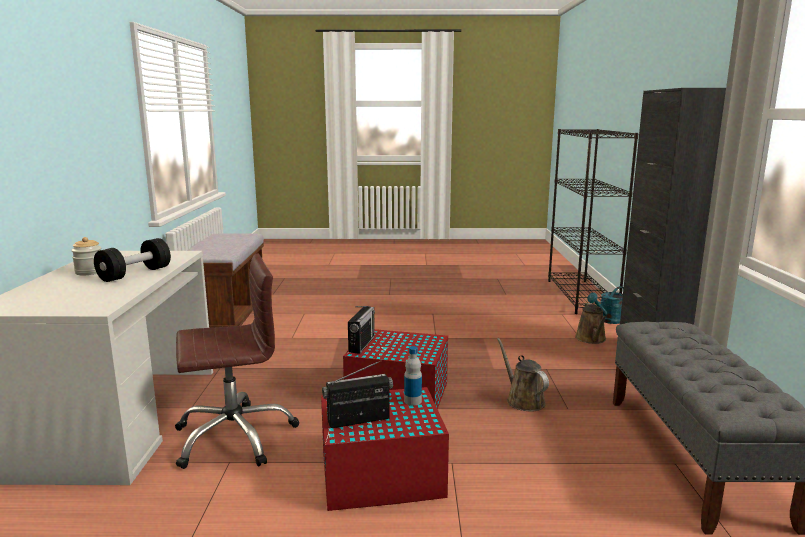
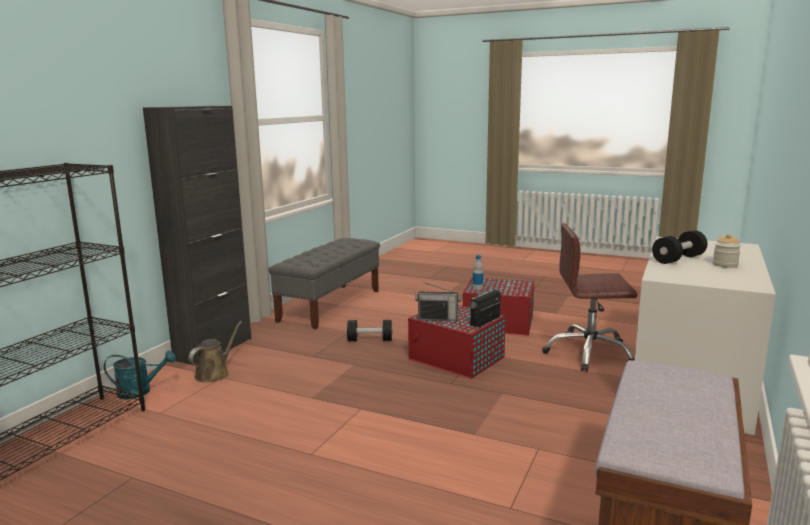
camera: 155 degrees left, 0 degrees up
radio [322,360,393,428] -> radio moved to [415,282,461,321]
brown watering can [497,338,549,411] -> black dumbbell [347,320,393,341]

